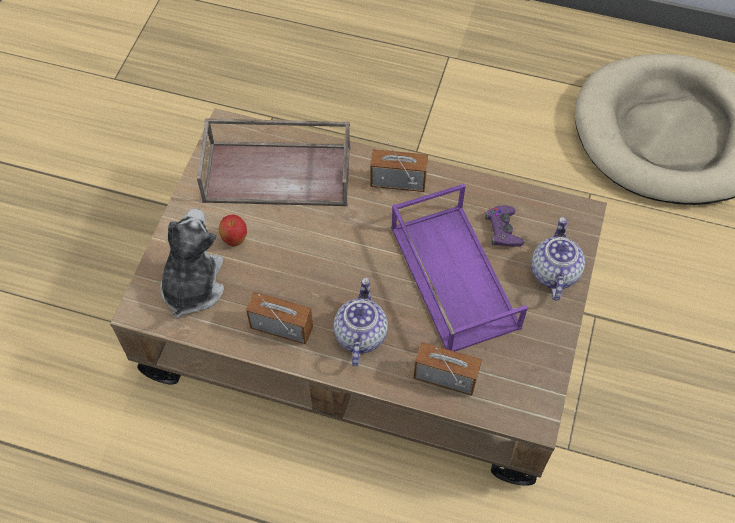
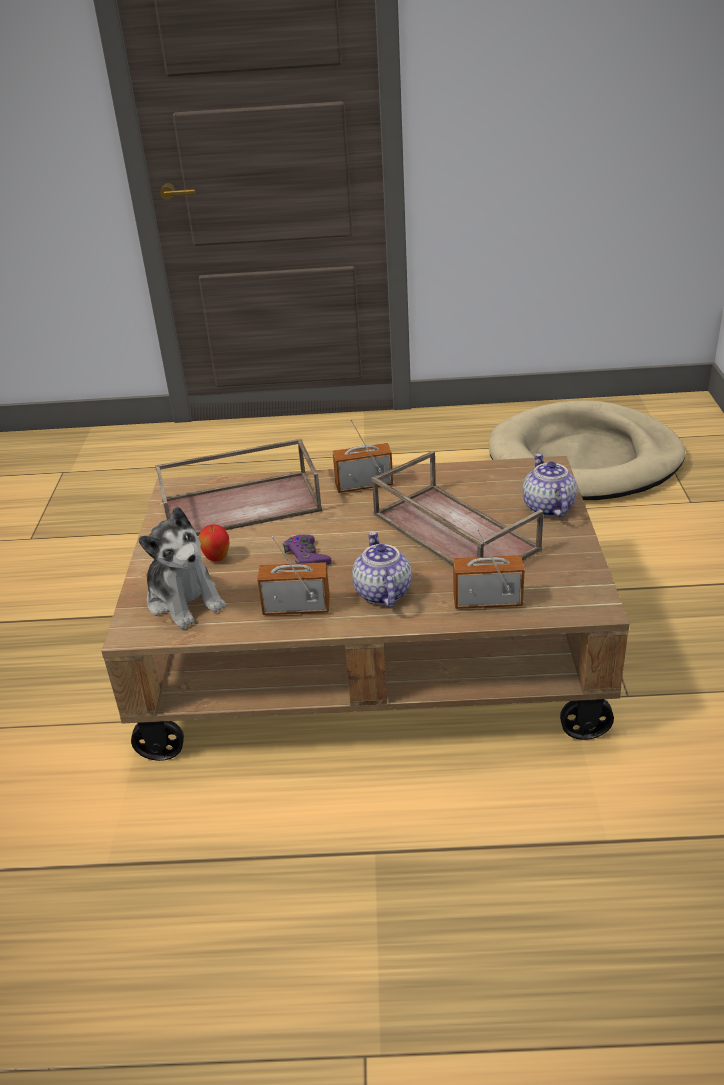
camera: 15 degrees left, 25 degrees down
plush toy [160,208,224,318] -> plush toy turned 150 degrees clockwise [138,507,226,629]
purple tray [391,184,528,351] -> brown tray [372,451,544,566]
purple game controller [485,205,524,247] -> purple game controller moved to [283,535,332,565]

